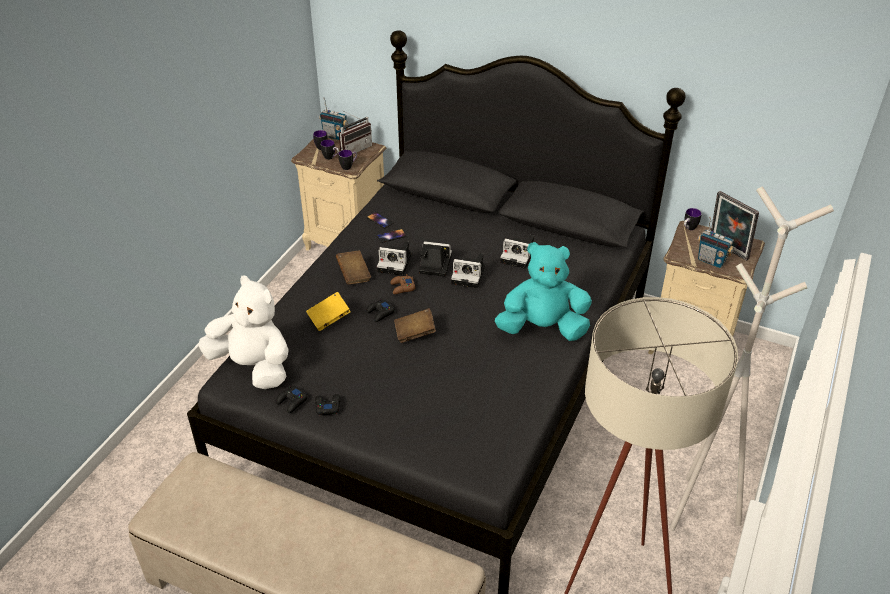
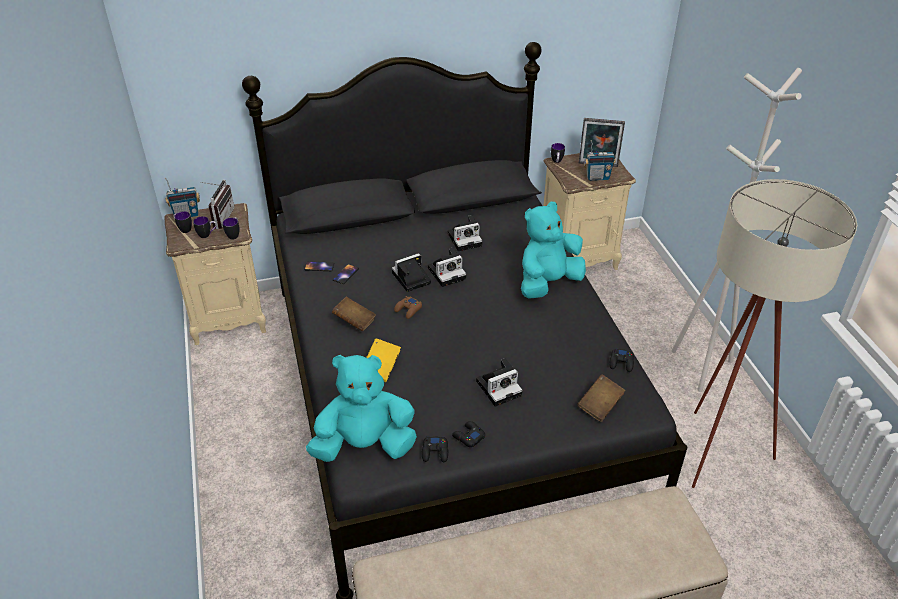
camera: 40 degrees left, 0 degrees up
white plush toy [199,275,289,389] -> turquoise plush toy [306,355,417,462]
black game controller [366,299,394,322] -> black game controller moved to [609,348,634,372]
camera [377,241,412,276] -> camera moved to [476,358,523,407]
brown book [394,308,436,343] -> brown book moved to [577,375,626,422]

